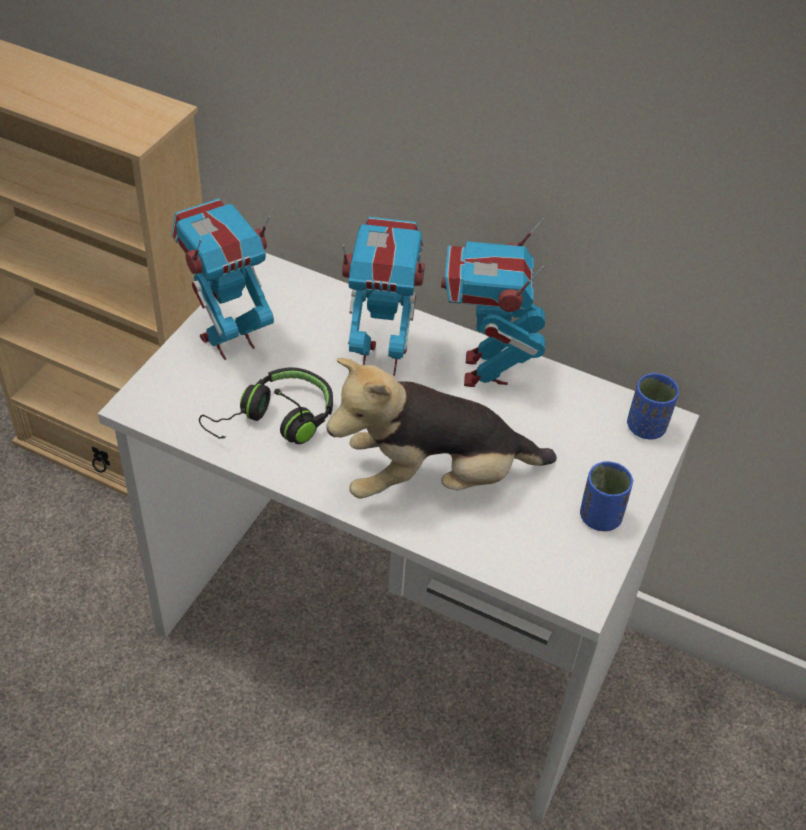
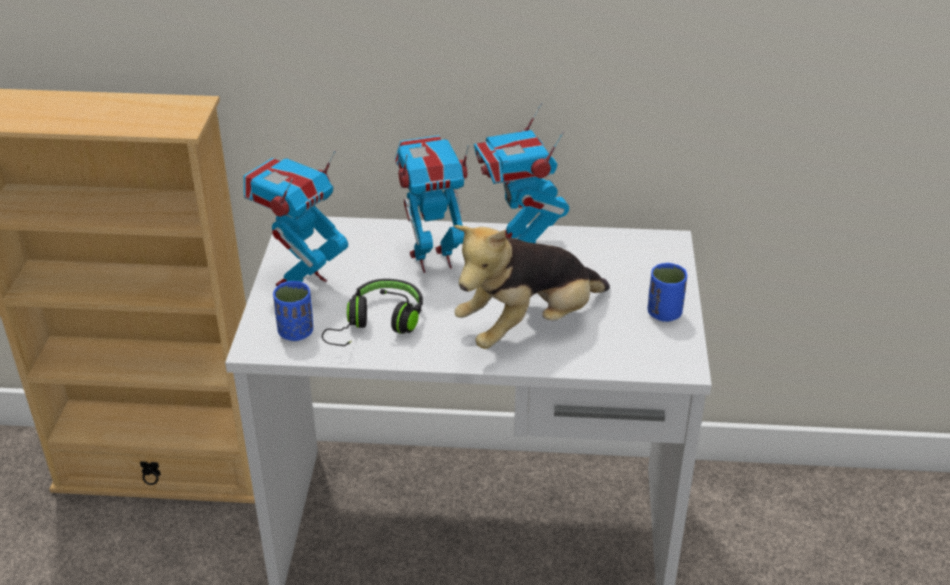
camera: 20 degrees left, 10 degrees down
blue cup [627,373,679,440] -> blue cup moved to [273,281,313,341]

